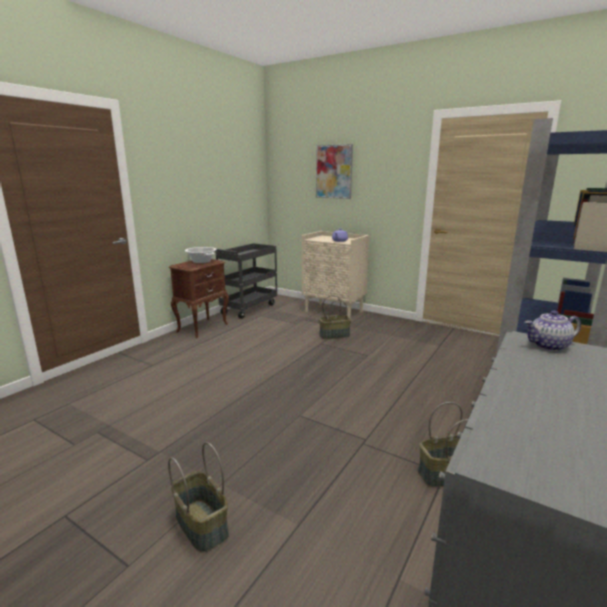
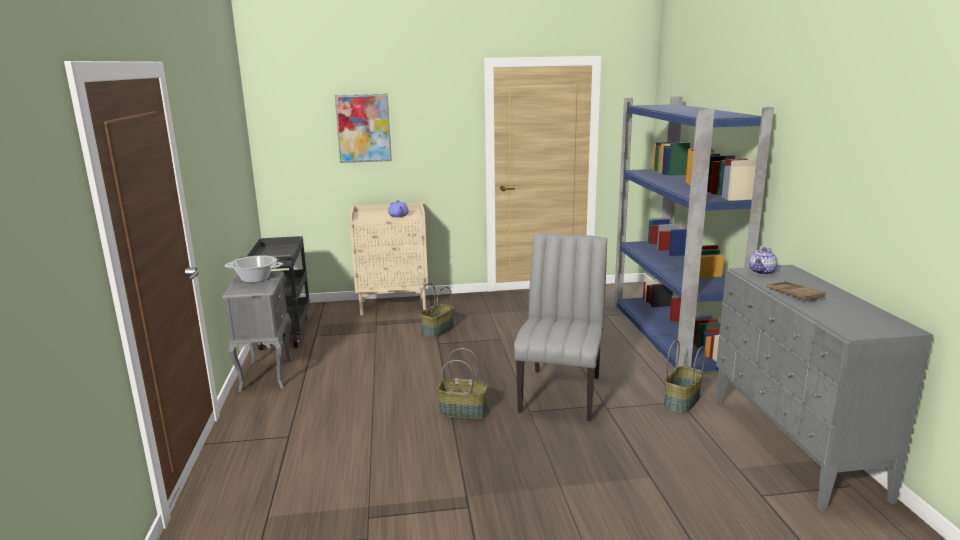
camera: 40 degrees left, 0 degrees up
basket [168,442,229,553] -> basket moved to [436,348,488,419]
brown nightstand [169,259,229,338] -> grey nightstand [222,271,293,392]
none -> grey chair [514,233,607,421]
none -> brown tray [768,281,825,301]

